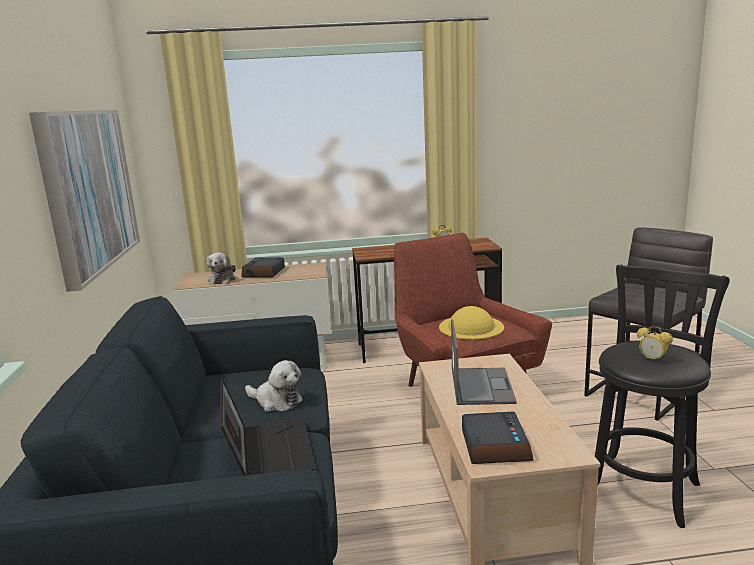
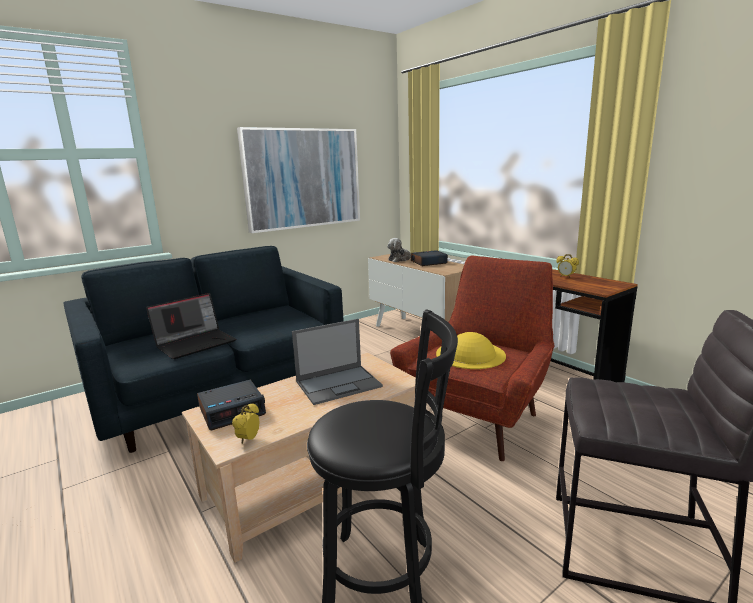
camera: 60 degrees right, 0 degrees up
plush toy [245,360,303,412] -> none
alarm clock [637,326,673,363] -> alarm clock moved to [232,403,260,444]

